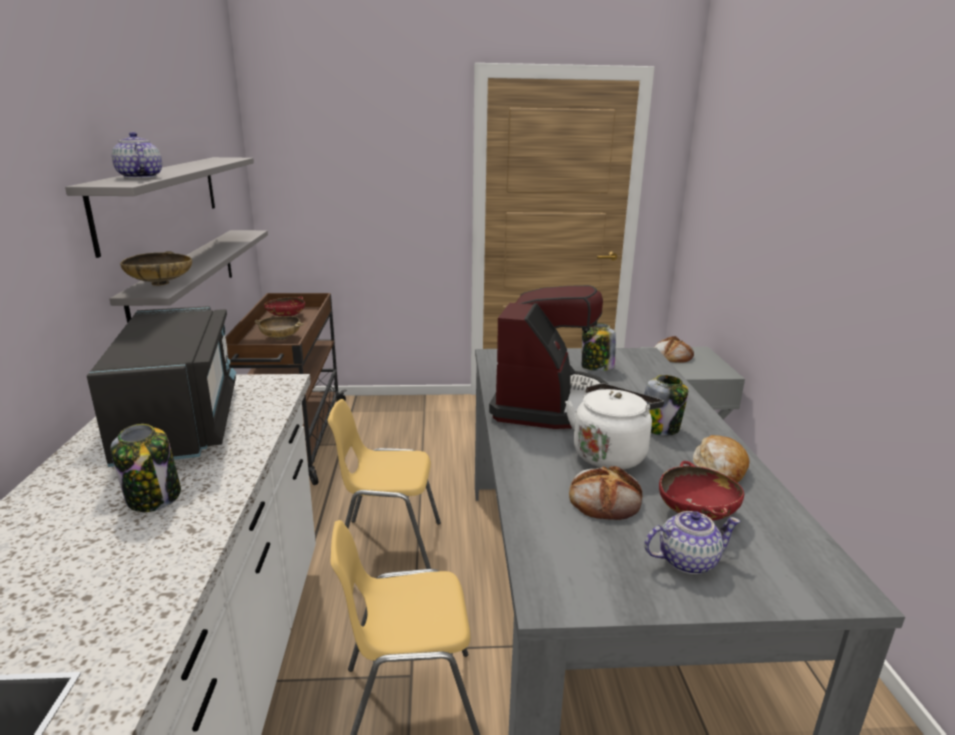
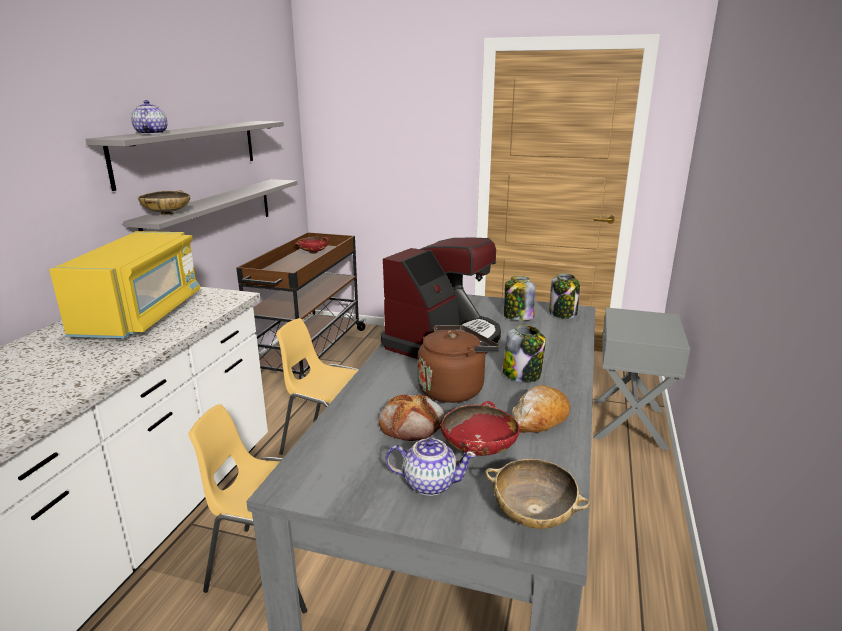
camera: 20 degrees right, 0 degrees up
black microwave [87,306,236,467] -> yellow microwave [49,231,200,338]
jar [110,424,181,512] -> jar moved to [549,273,580,319]
beige bowl [255,316,304,340] -> beige bowl moved to [485,459,591,529]
white kettle [565,383,664,469] -> brown kettle [417,325,500,403]
bread [653,336,694,362] -> none

